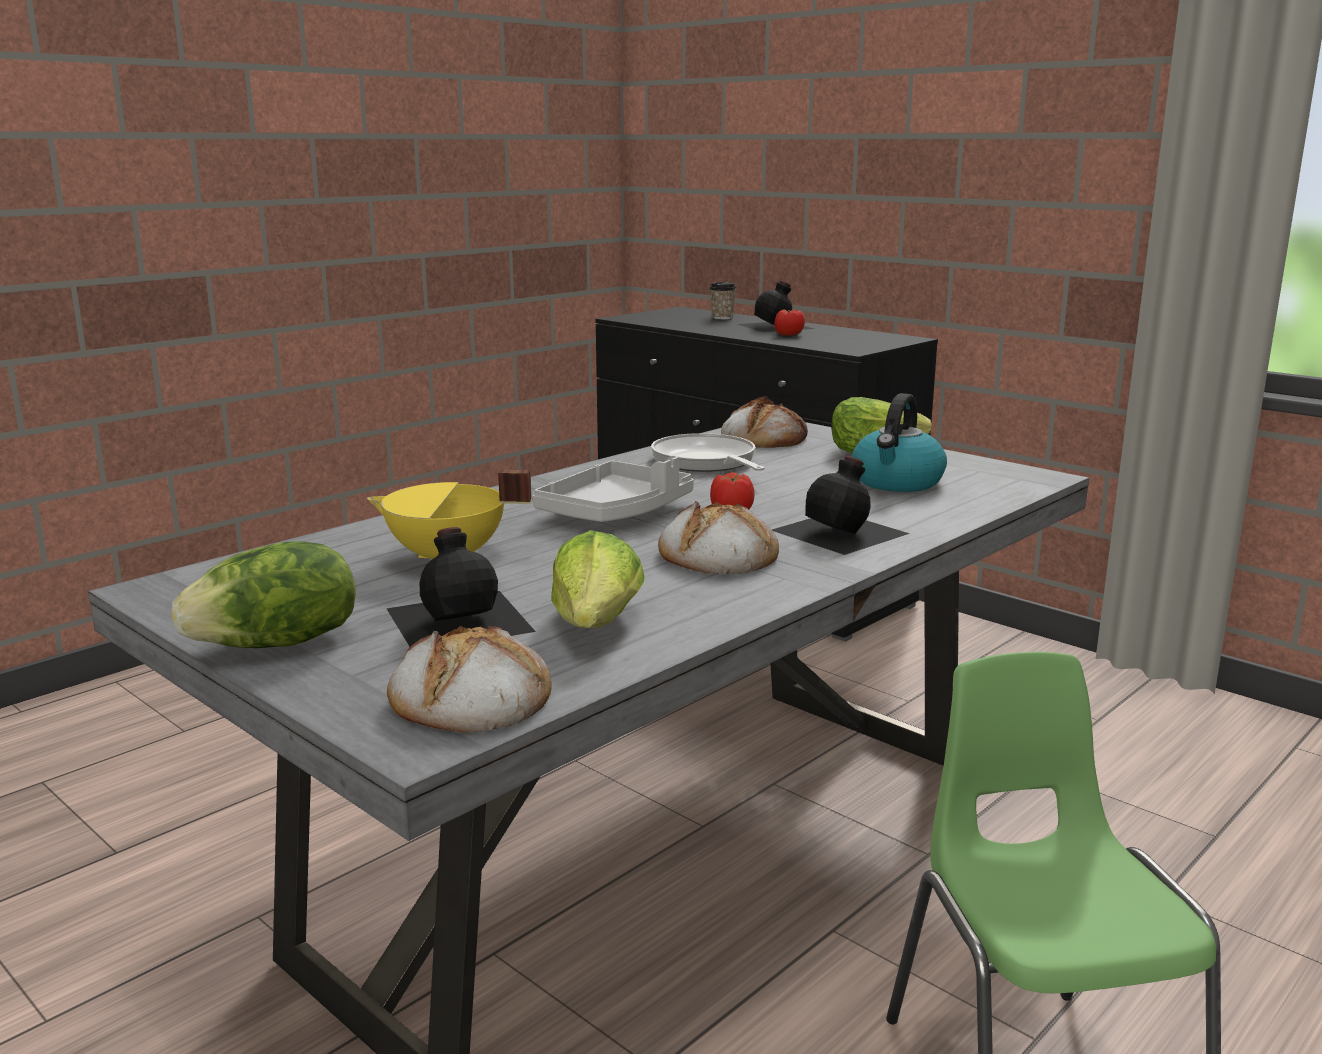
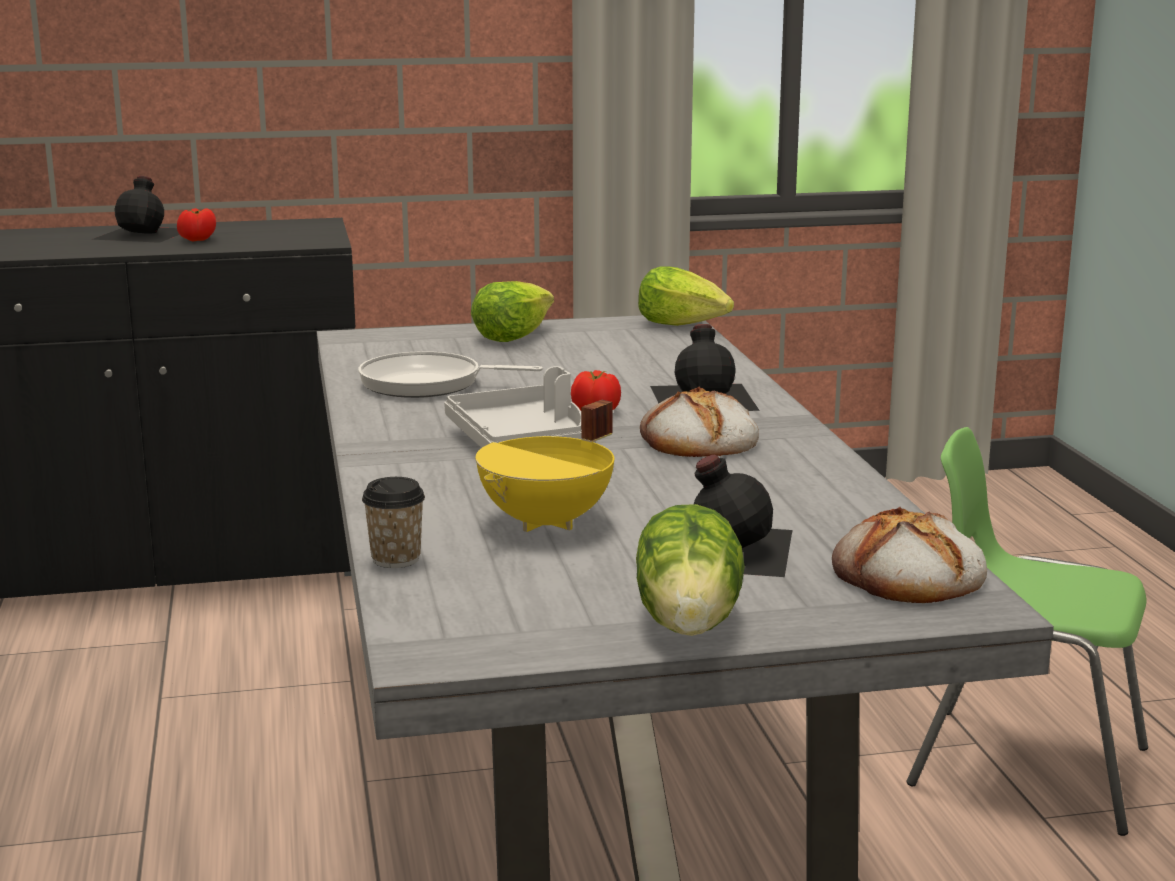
camera: 55 degrees left, 0 degrees up
lettuce [551,530,645,628] -> lettuce moved to [638,267,734,326]
cup [710,282,736,319] -> cup moved to [362,477,425,568]
bread [721,396,808,448] -> none
kettle [852,393,947,492] -> none

